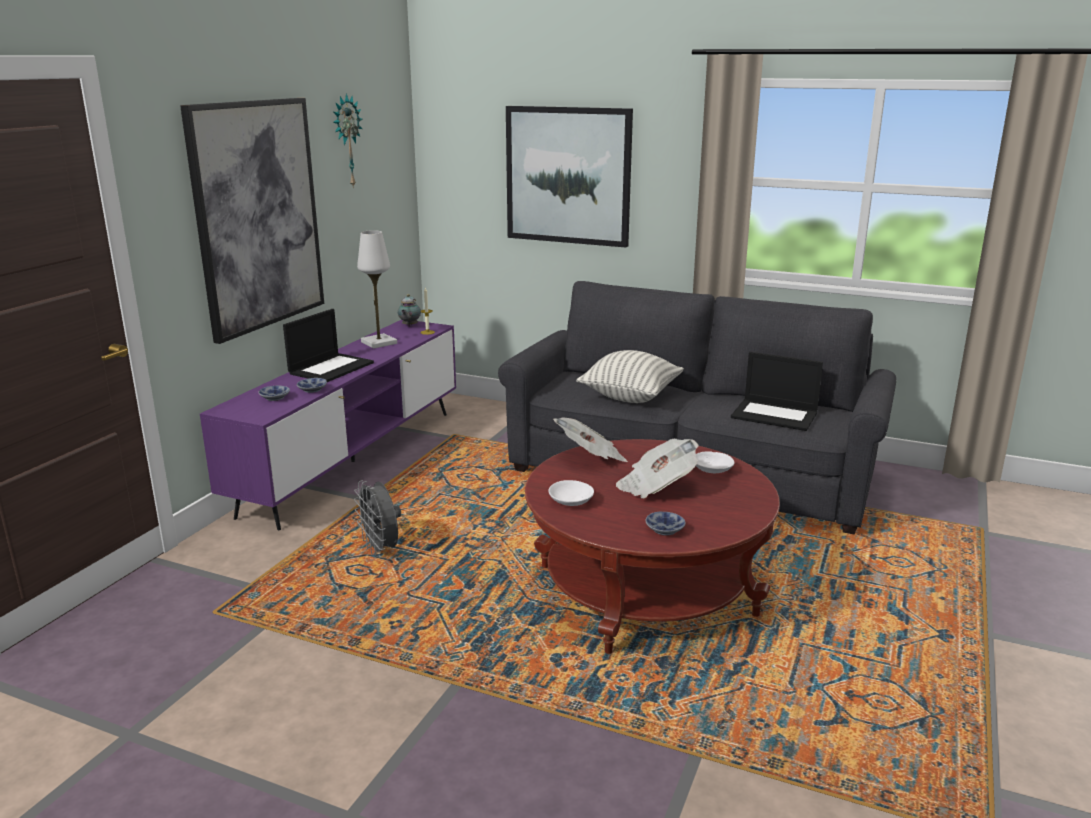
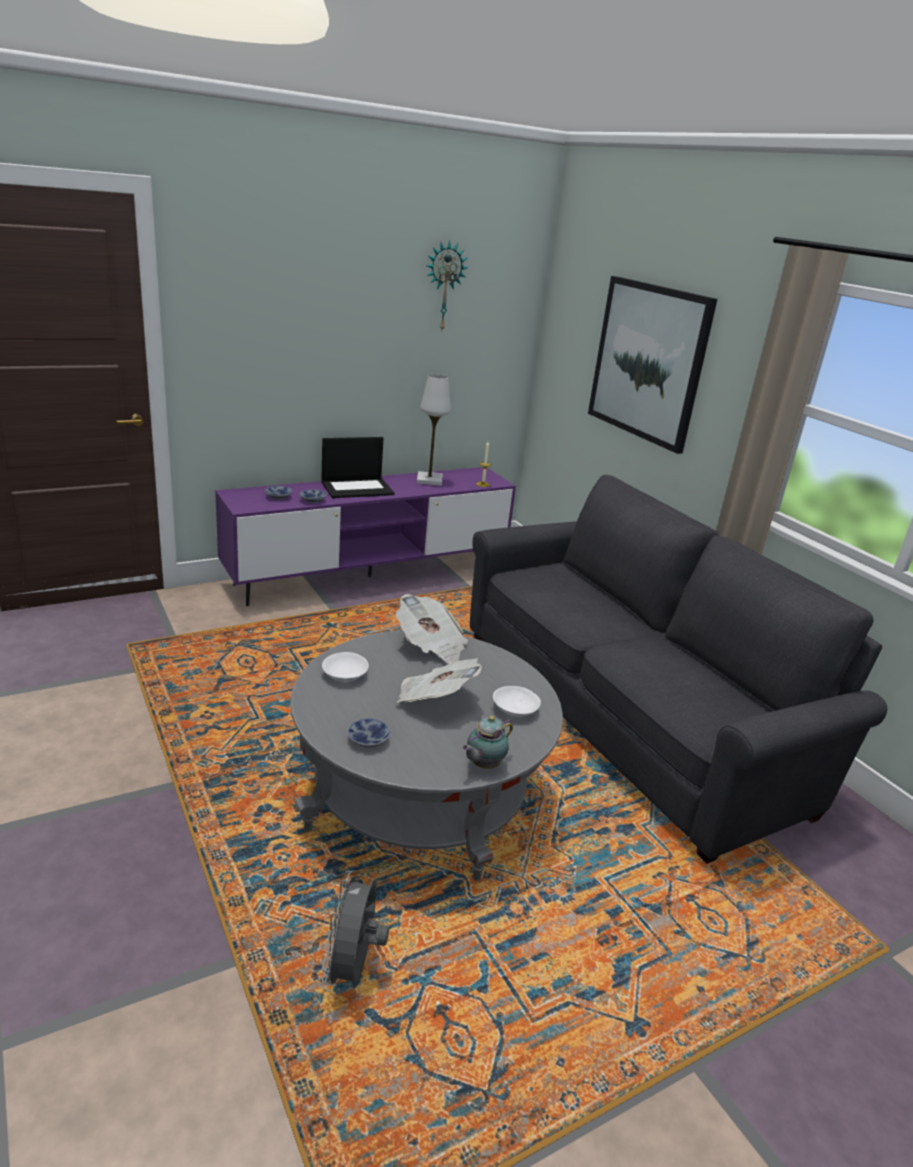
camera: 35 degrees right, 5 degrees up
picture [180,98,324,344] -> none
grey fan [354,480,401,557] -> grey fan moved to [322,870,389,992]
teapot [398,294,421,327] -> teapot moved to [461,716,513,769]
red coffee table [525,439,780,654] -> grey coffee table [291,631,563,881]
pillow [576,350,684,403] -> none
laptop [731,352,823,431] -> none

